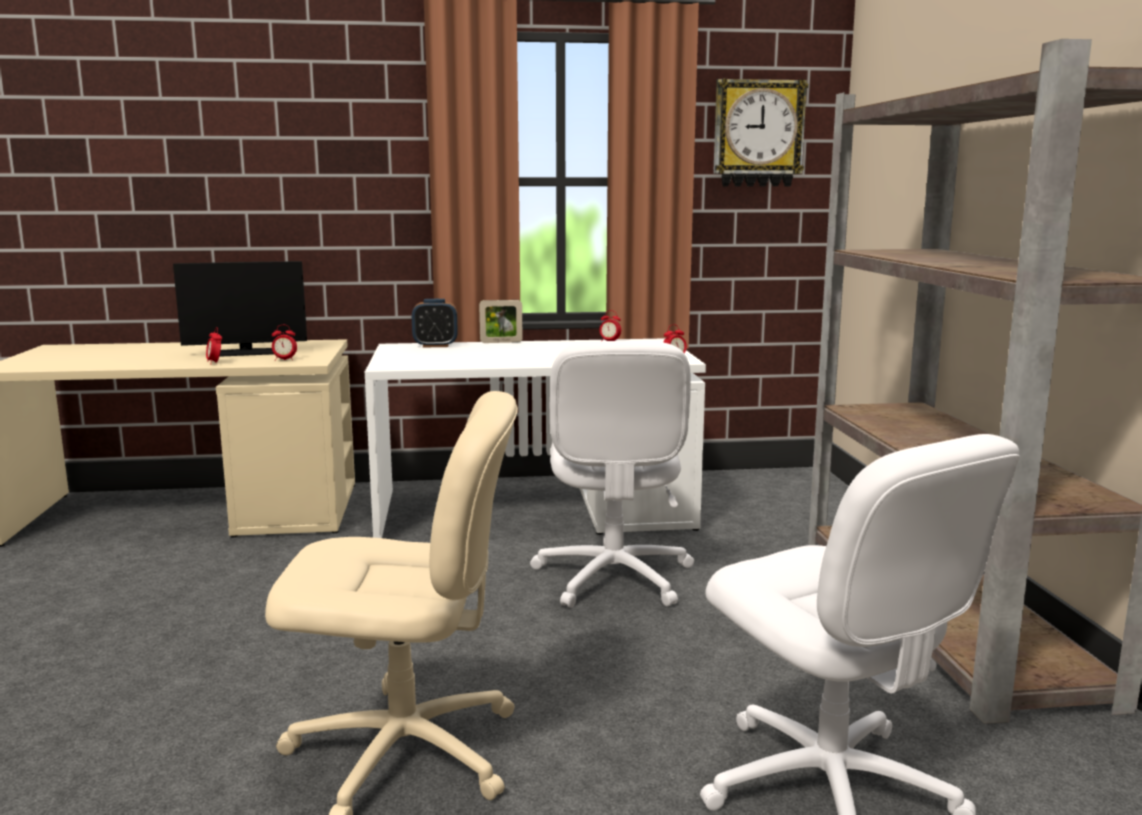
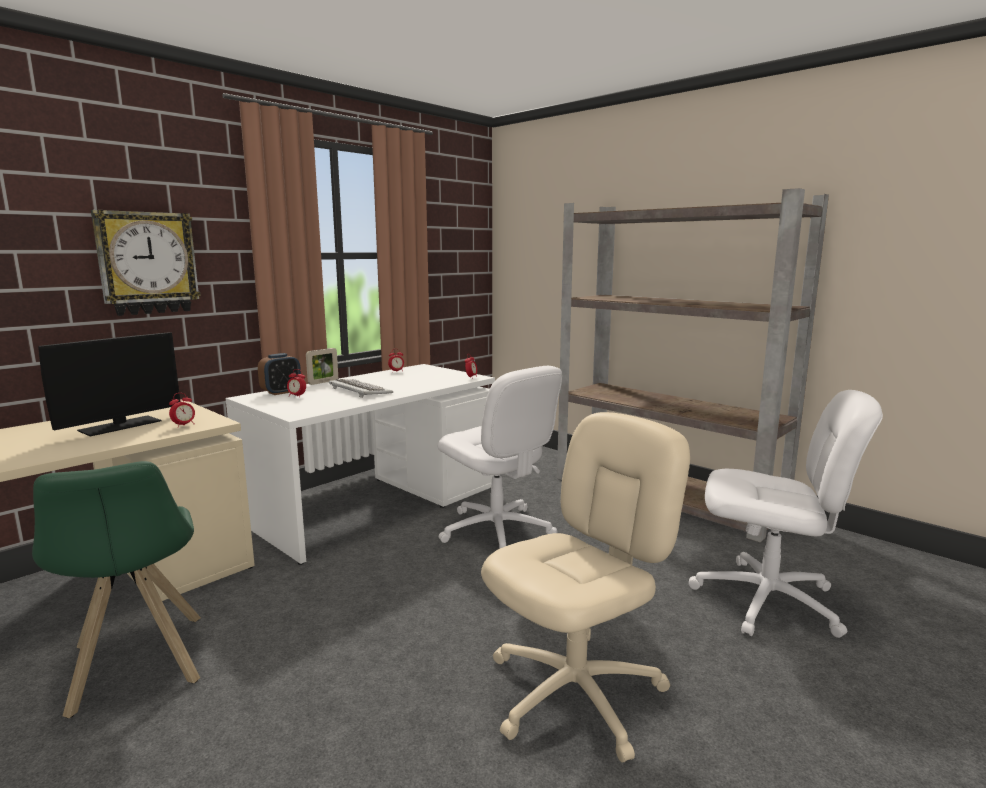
camera: 40 degrees left, 0 degrees up
alarm clock [206,327,222,362] -> alarm clock moved to [287,369,306,398]
wall clock [713,78,808,187] -> wall clock moved to [91,210,201,316]
none -> green chair [32,461,201,718]
none -> keyboard [329,379,393,398]

